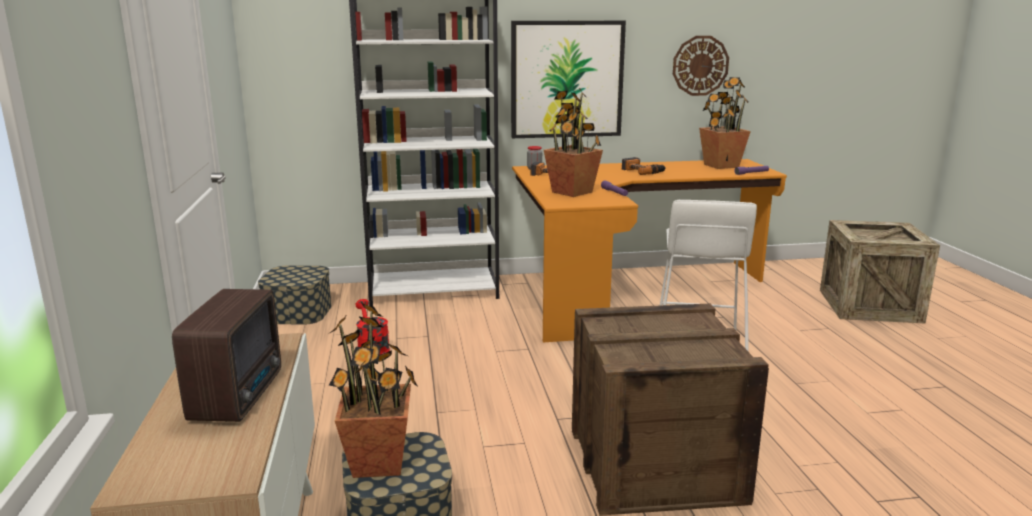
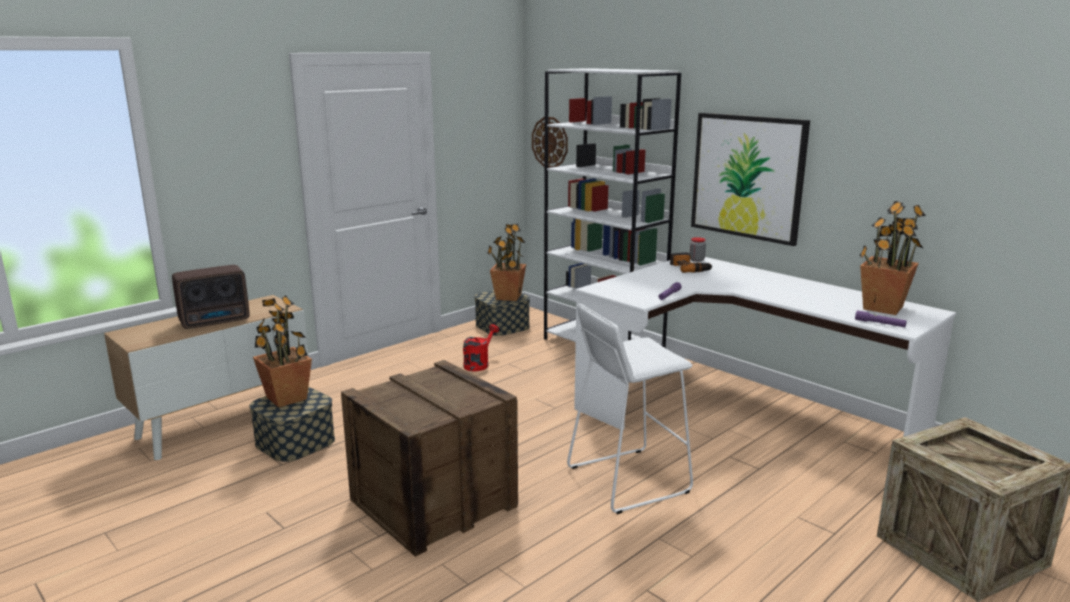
camera: 55 degrees right, 0 degrees up
orange desk [512,159,787,343] -> white desk [574,257,956,437]
potted plant [544,88,603,197] -> potted plant moved to [487,224,526,301]
power drill [622,157,666,175] -> none
wall clock [673,36,729,96] -> wall clock moved to [532,117,568,168]

